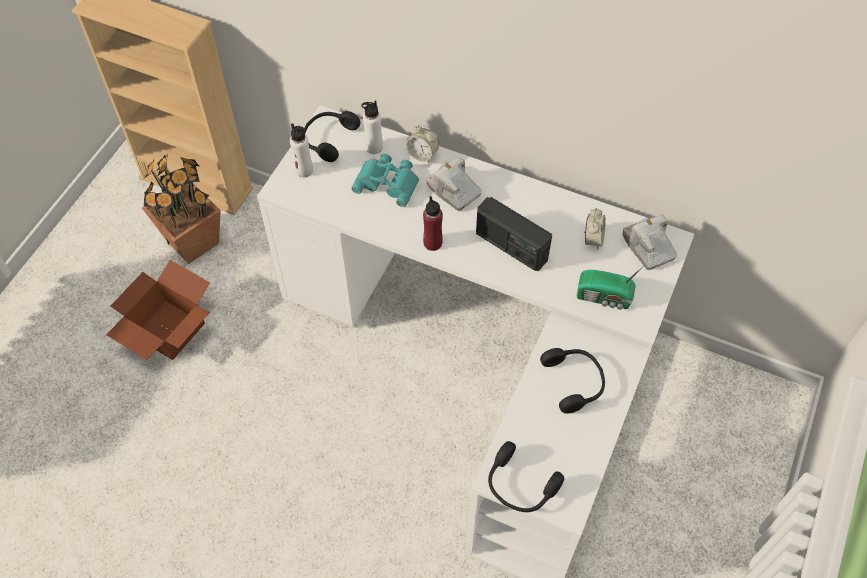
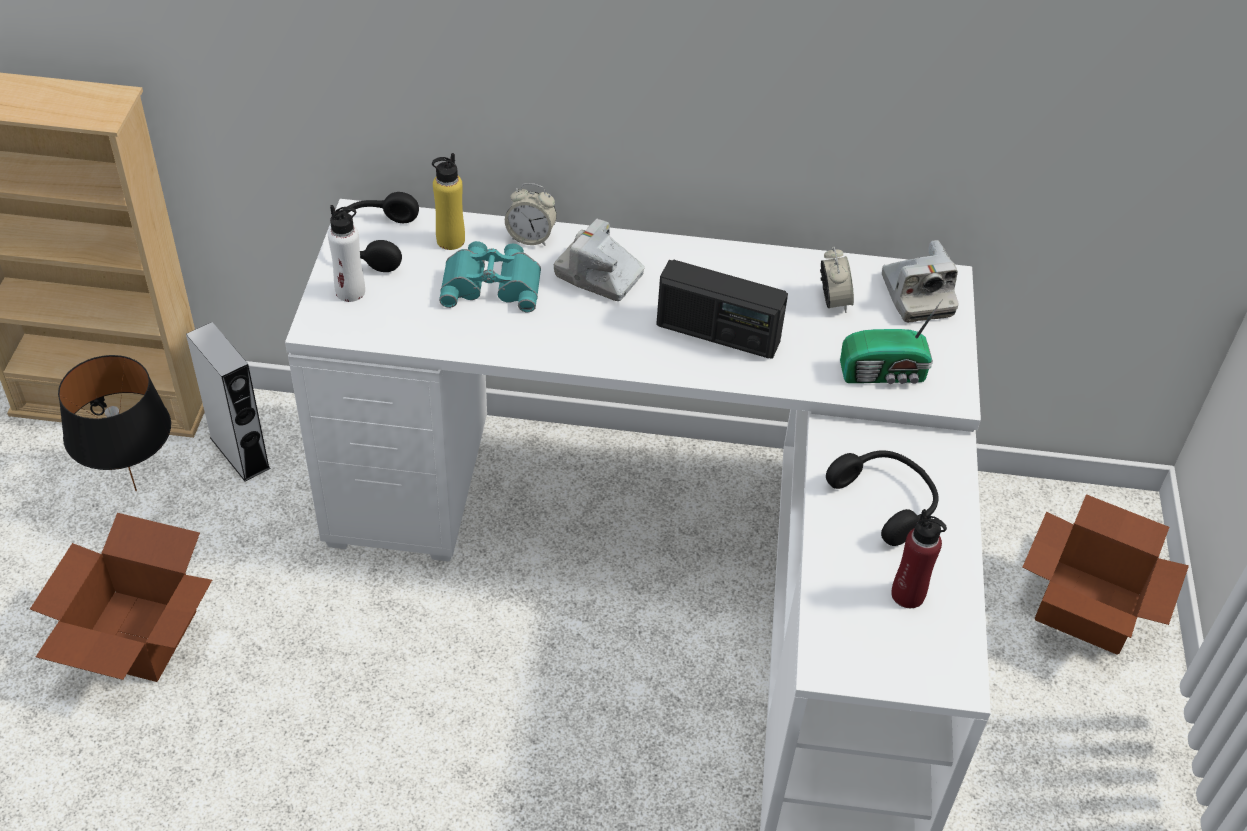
camera: 20 degrees left, 10 degrees down
potted plant [142,154,221,264] -> black table lamp [58,355,171,491]
white bottle [361,100,383,154] -> yellow bottle [432,153,465,250]
red bottle [423,196,443,251] -> red bottle moved to [891,509,947,608]
black headphones [488,441,564,512] -> none
camera [623,215,677,270] -> camera turned 150 degrees counterclockwise [882,240,959,322]
none -> grey speaker [186,322,271,482]
none -> cardboard box [1022,494,1189,655]

